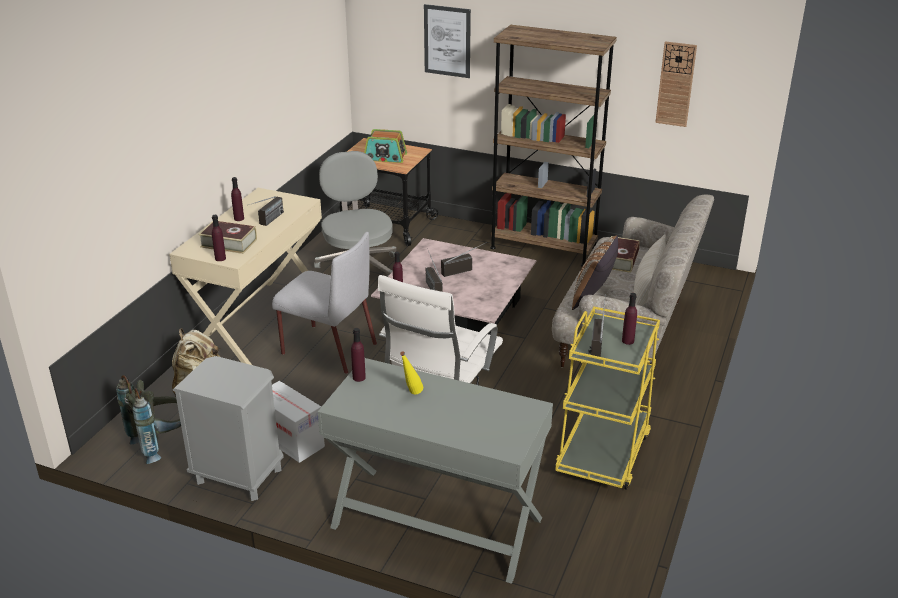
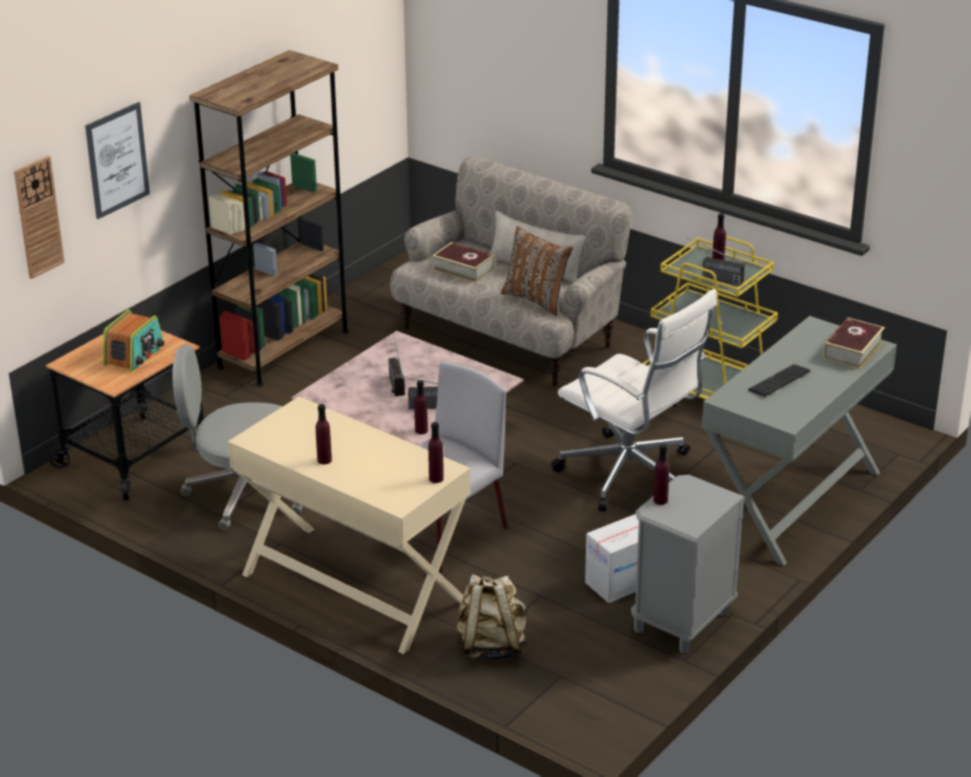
camera: 75 degrees left, 0 degrees up
grey backpack [116,375,181,464] -> none
book [198,221,257,254] -> book moved to [823,318,885,369]
radio [247,196,284,226] -> none
purple bottle [351,328,366,382] -> purple bottle moved to [653,444,669,505]
yellow bottle [400,351,423,394] -> keyboard [748,364,811,397]
wall clock [655,41,697,127] -> wall clock moved to [14,156,65,279]

